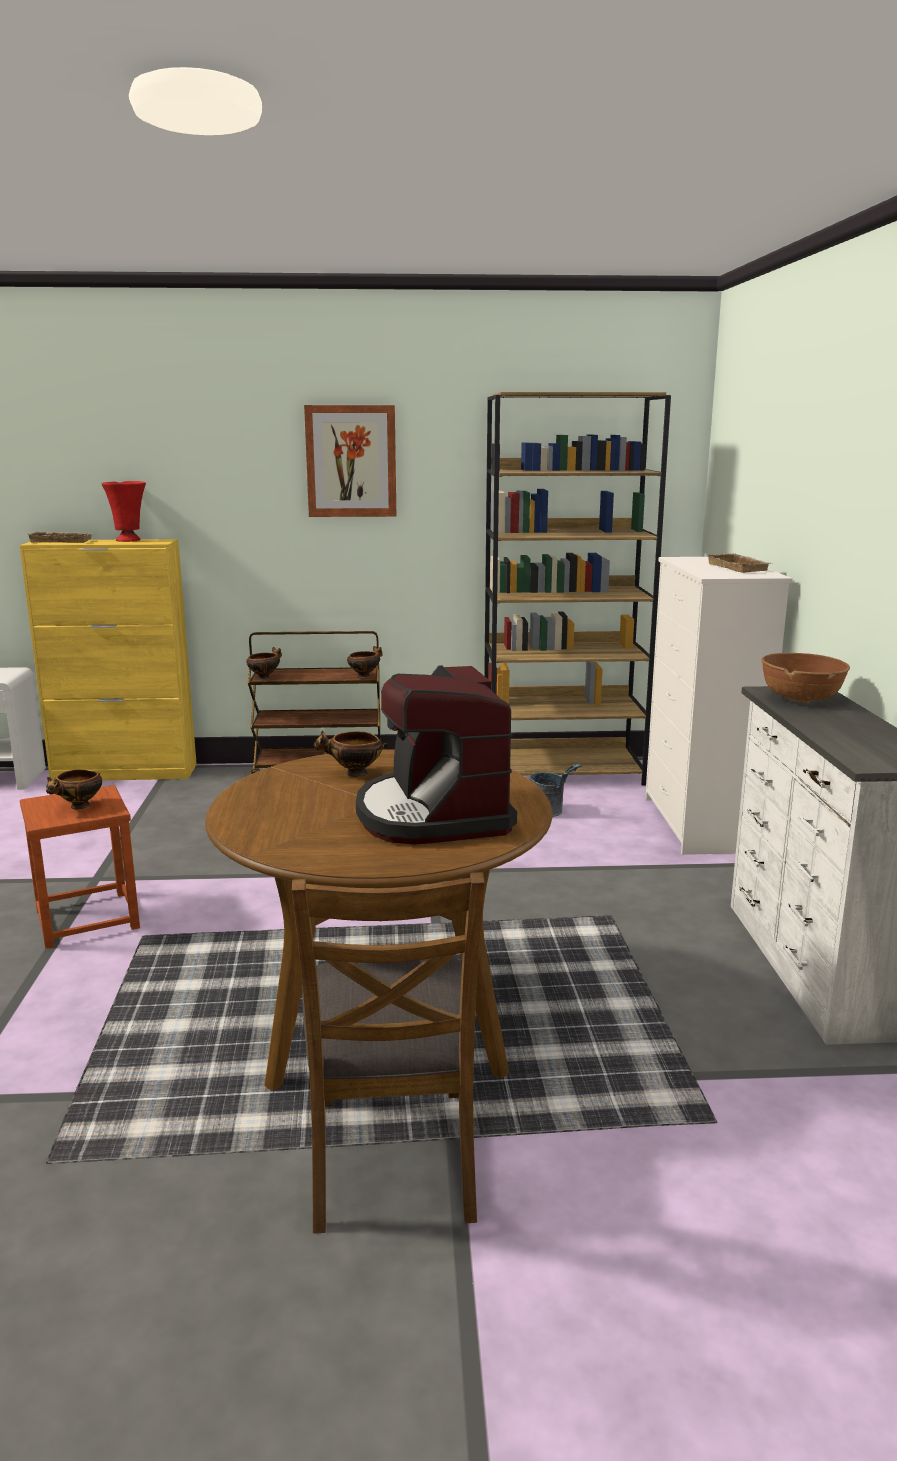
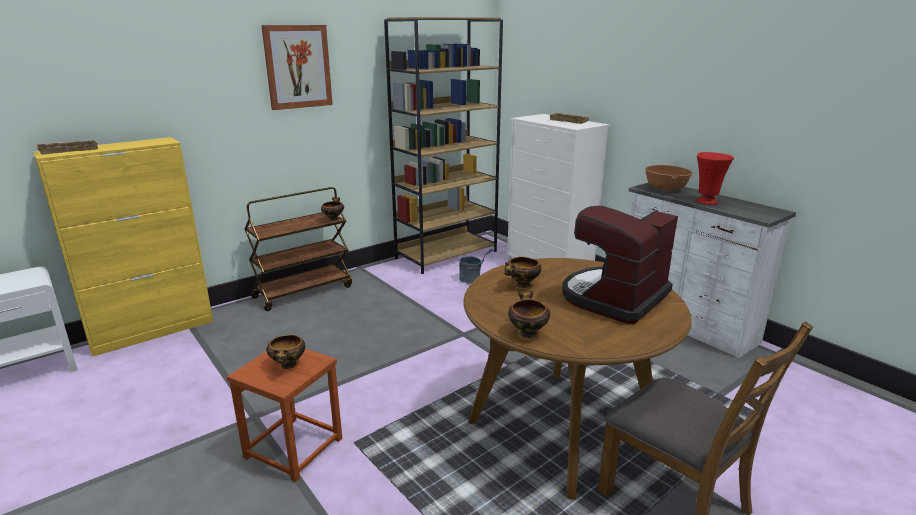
camera: 35 degrees left, 5 degrees up
red vase [101,481,146,542] -> red vase moved to [697,152,734,205]
bowl [246,647,282,680] -> bowl moved to [508,291,550,338]
coffee machine [356,665,517,845] -> coffee machine turned 90 degrees clockwise [562,206,678,324]

